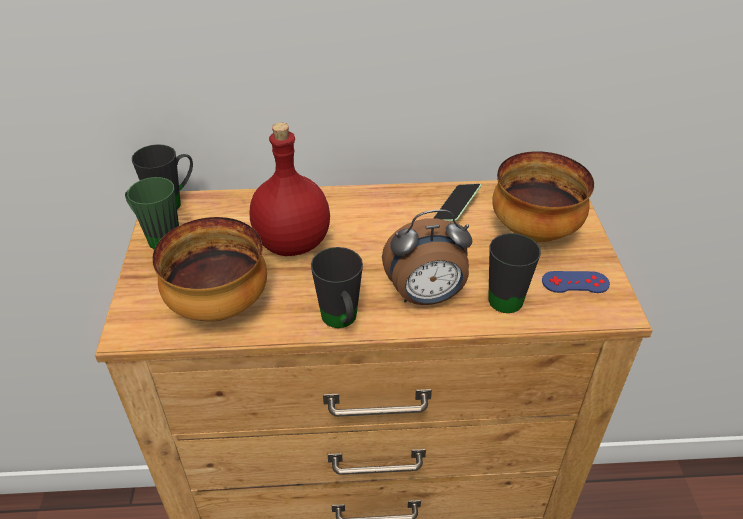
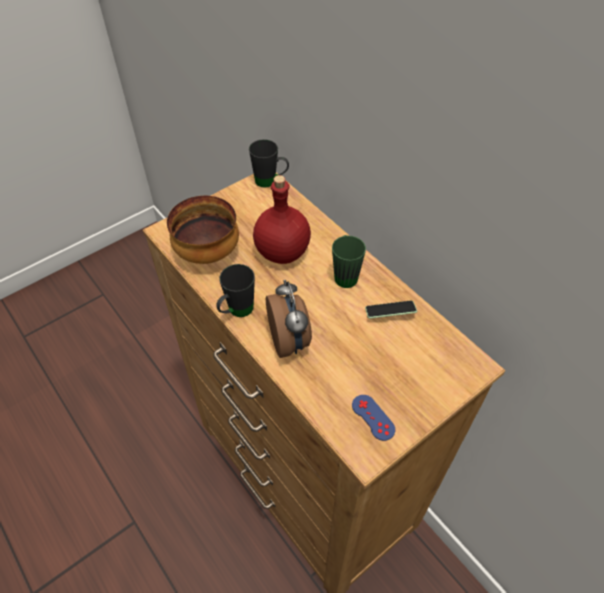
camera: 55 degrees right, 10 degrees up
green mug [125,177,179,249] -> green mug moved to [332,235,366,288]
alarm clock [382,210,472,305] -> alarm clock turned 150 degrees counterclockwise [266,280,312,358]
black mug [488,233,541,313] -> none
bowl [492,151,594,242] -> none

